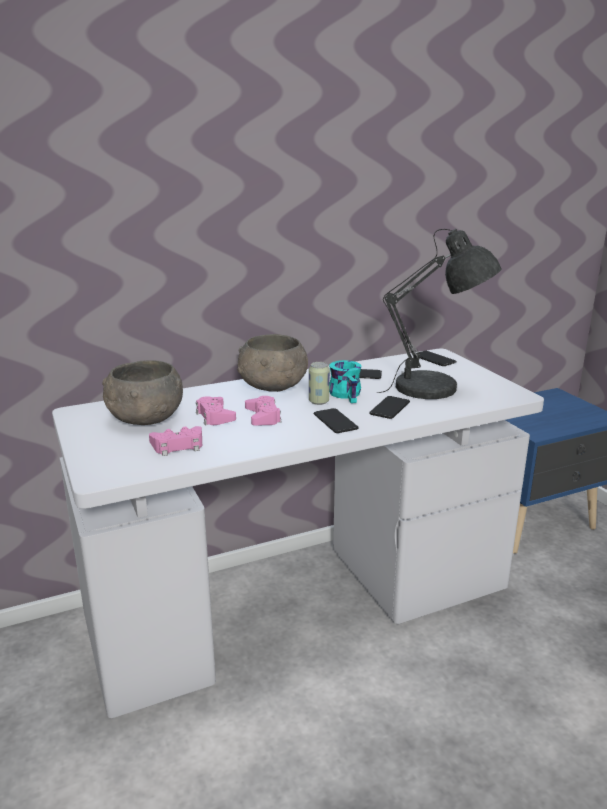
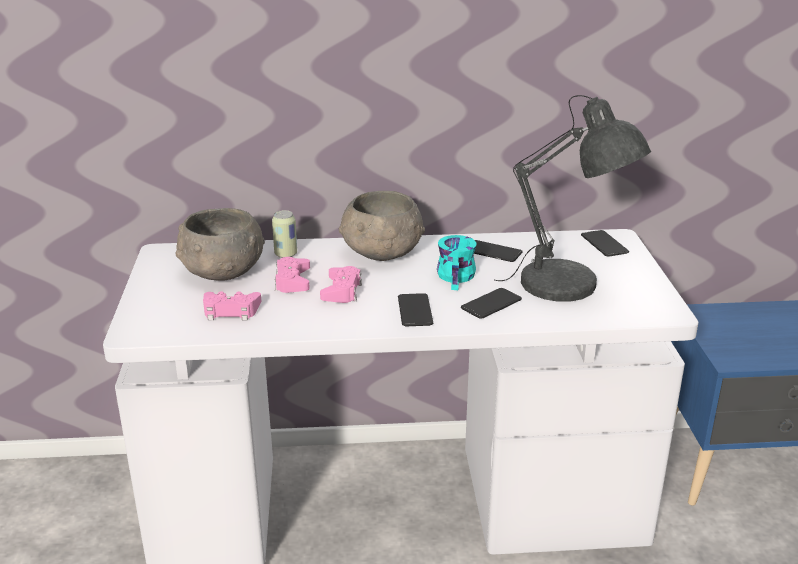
camera: 20 degrees right, 5 degrees up
can [309,362,330,405] -> can moved to [272,210,297,258]

